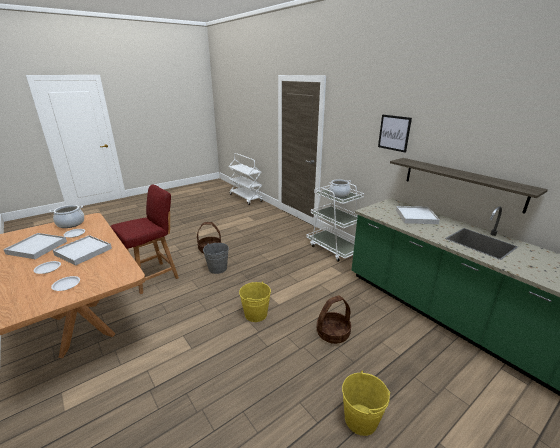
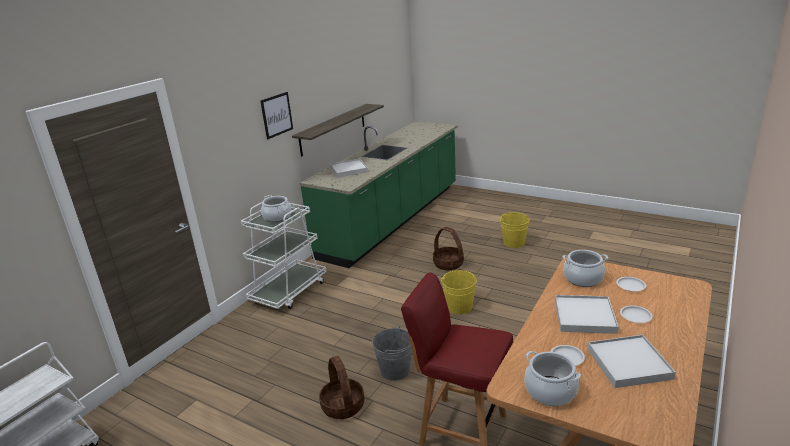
camera: 110 degrees left, 0 degrees up
none -> cooking pot [562,250,608,287]

